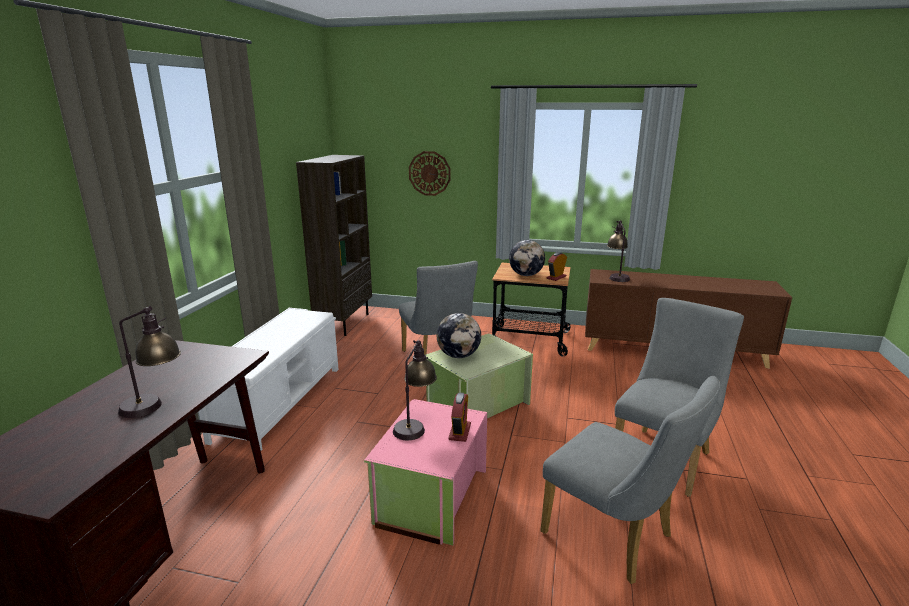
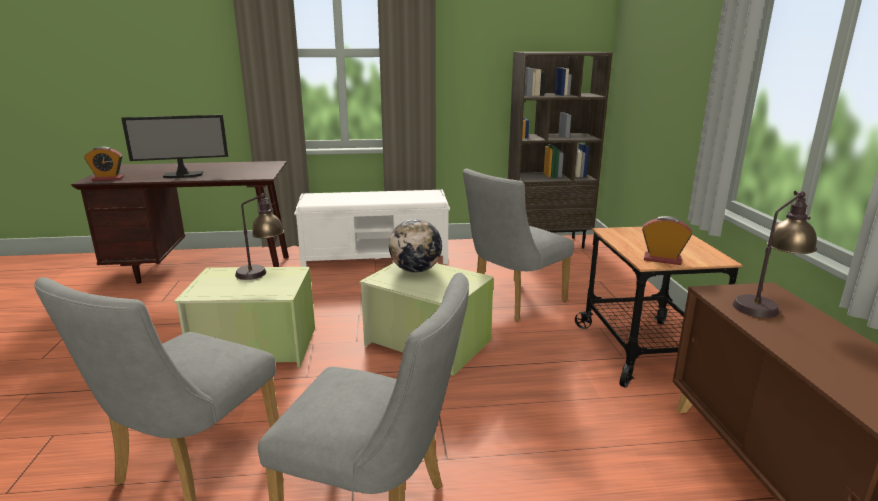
camera: 70 degrees right, 0 degrees up
table lamp [118,306,181,418] -> monitor [121,115,228,178]
pink storage box [364,399,487,545] -> green storage box [174,267,315,368]
wall clock [409,151,451,196] -> none
alarm clock [448,393,471,442] -> alarm clock moved to [84,146,124,181]
globe [509,240,545,276] -> none

